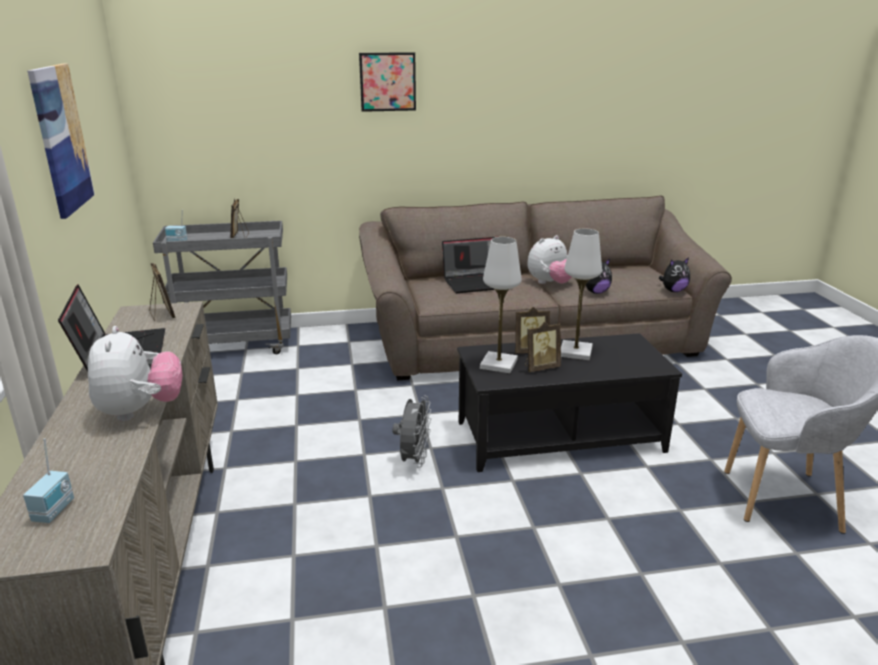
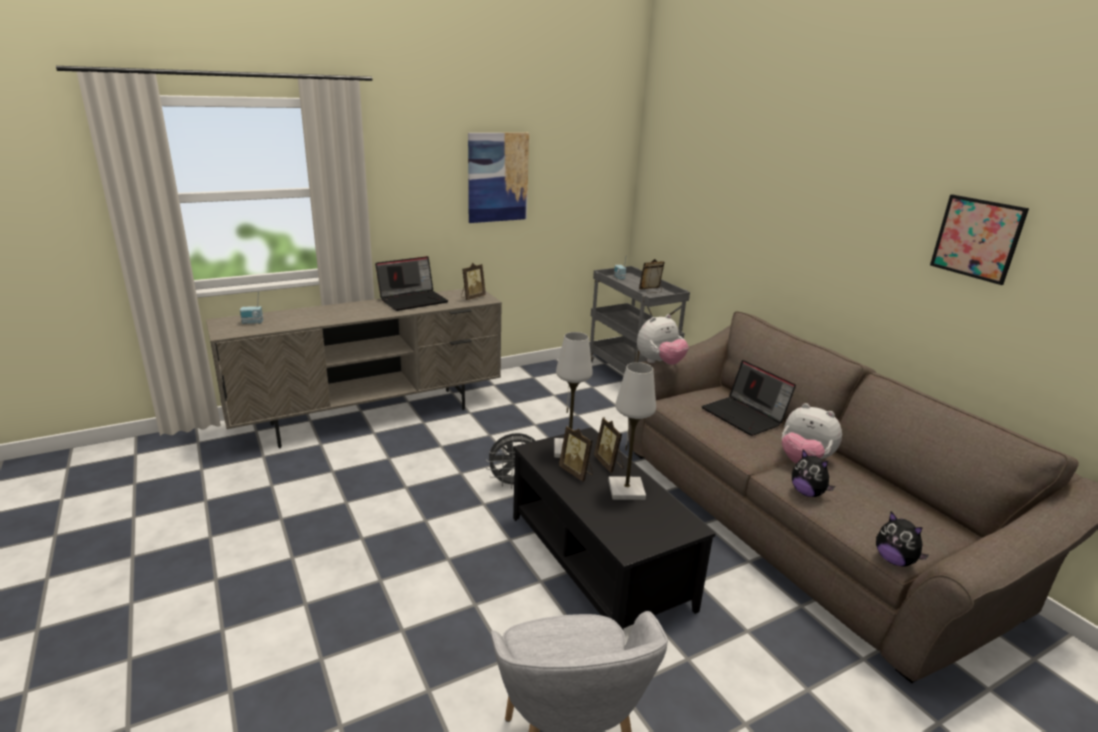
camera: 70 degrees right, 0 degrees up
plush toy [88,326,182,421] -> plush toy moved to [637,314,689,365]
picture [359,52,416,112] -> picture moved to [930,194,1029,285]

